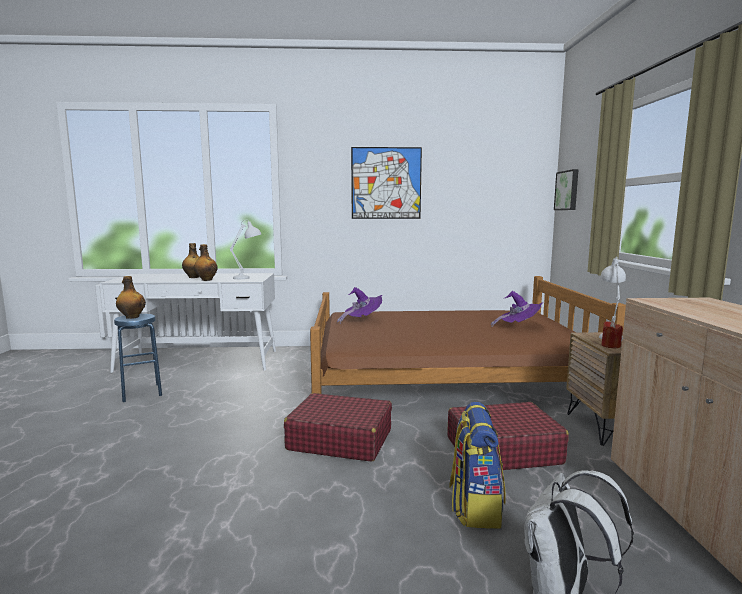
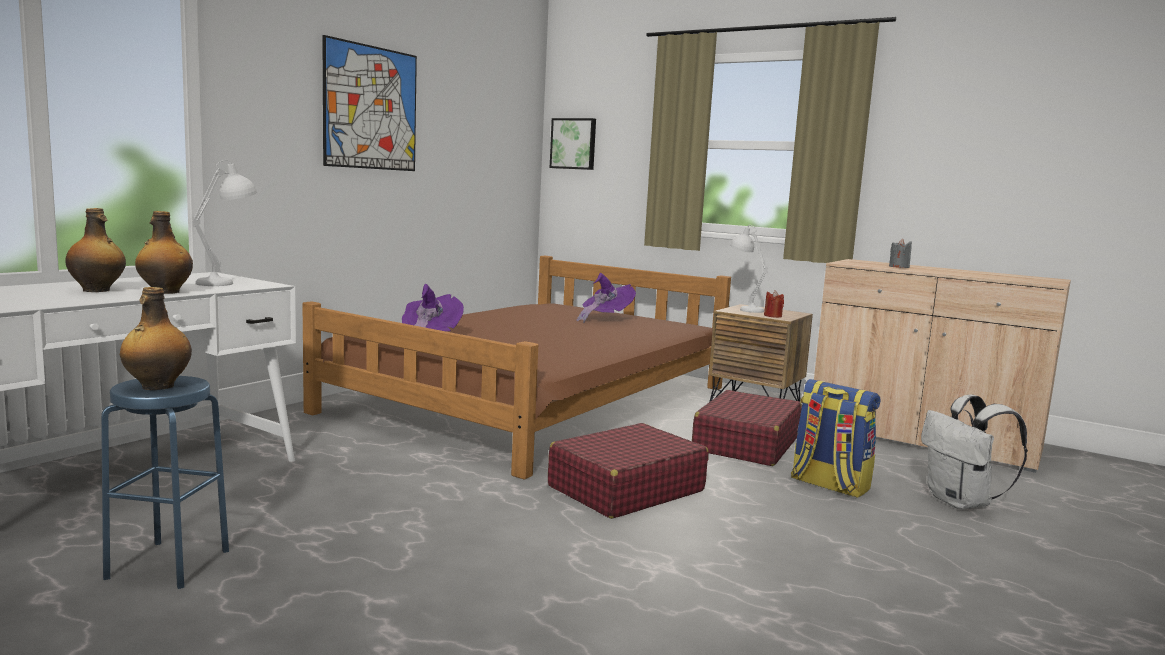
camera: 55 degrees left, 0 degrees up
none -> grey candle [889,239,912,268]

